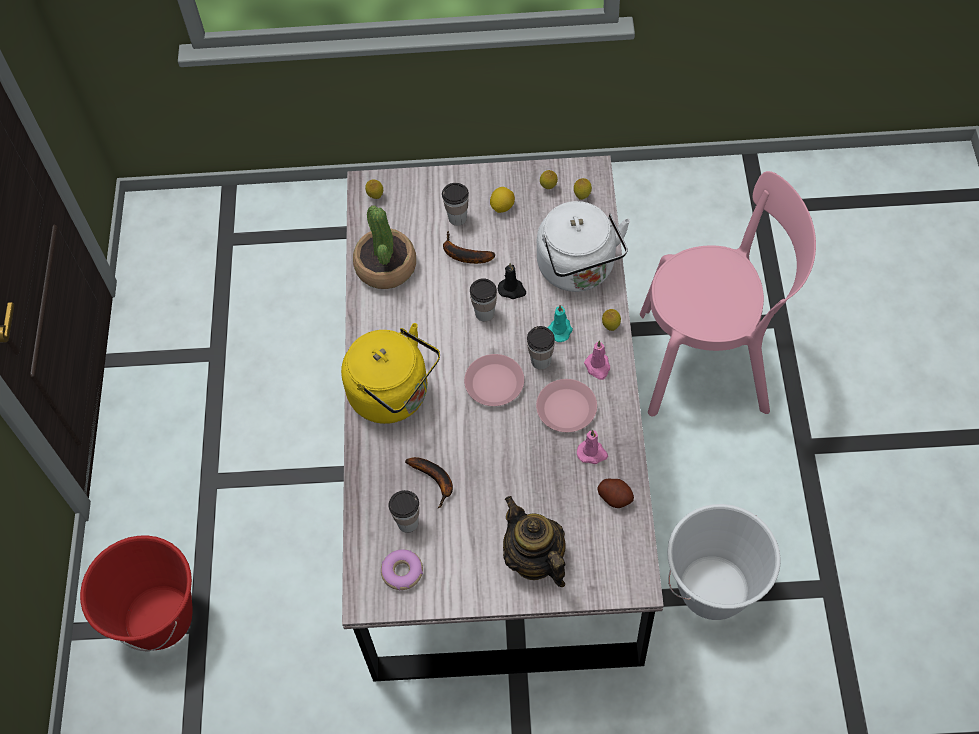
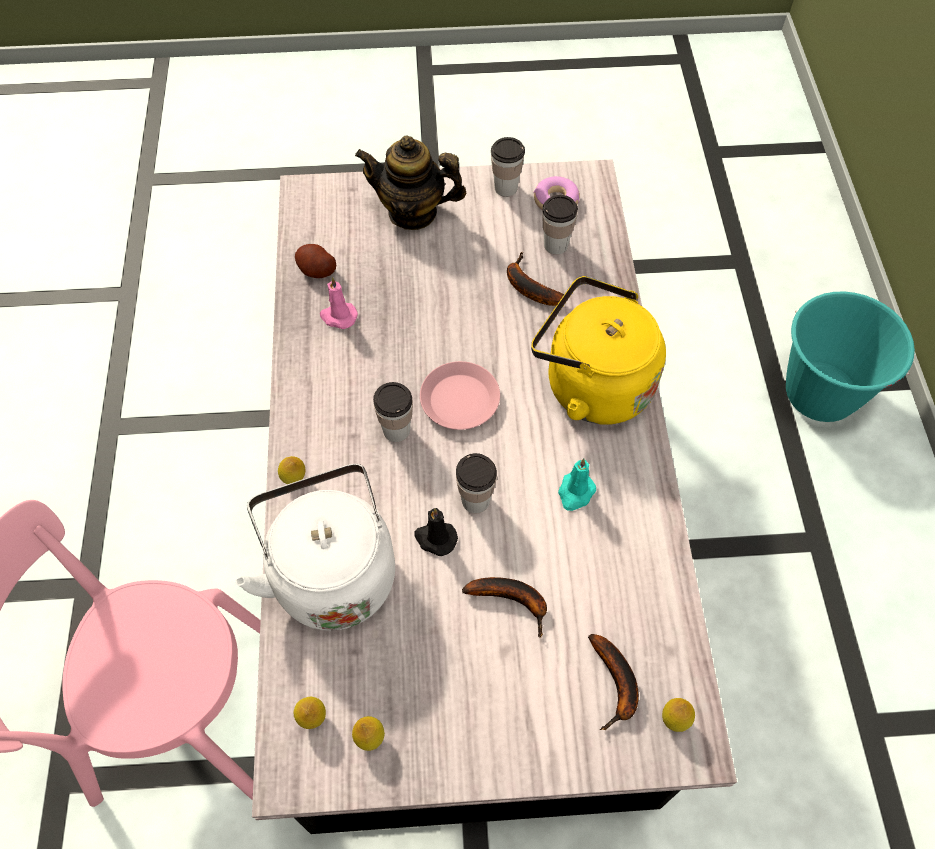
camera: 175 degrees right, 0 degrees up
red bucket [80,535,193,652] -> turquoise bucket [786,292,915,422]
potted plant [353,205,416,289] -> none
cup [442,183,469,226] -> cup moved to [491,137,525,197]
lemon [490,187,515,213] -> none
teapot [503,496,566,587] -> teapot turned 135 degrees clockwise [355,135,467,230]
pink plate [536,379,597,432] -> none
turquoise candle [548,305,573,342] -> turquoise candle moved to [558,458,596,511]
pink candle [584,341,610,380] -> none
white bucket [667,504,781,620] -> none
none -> banana [588,634,639,730]

